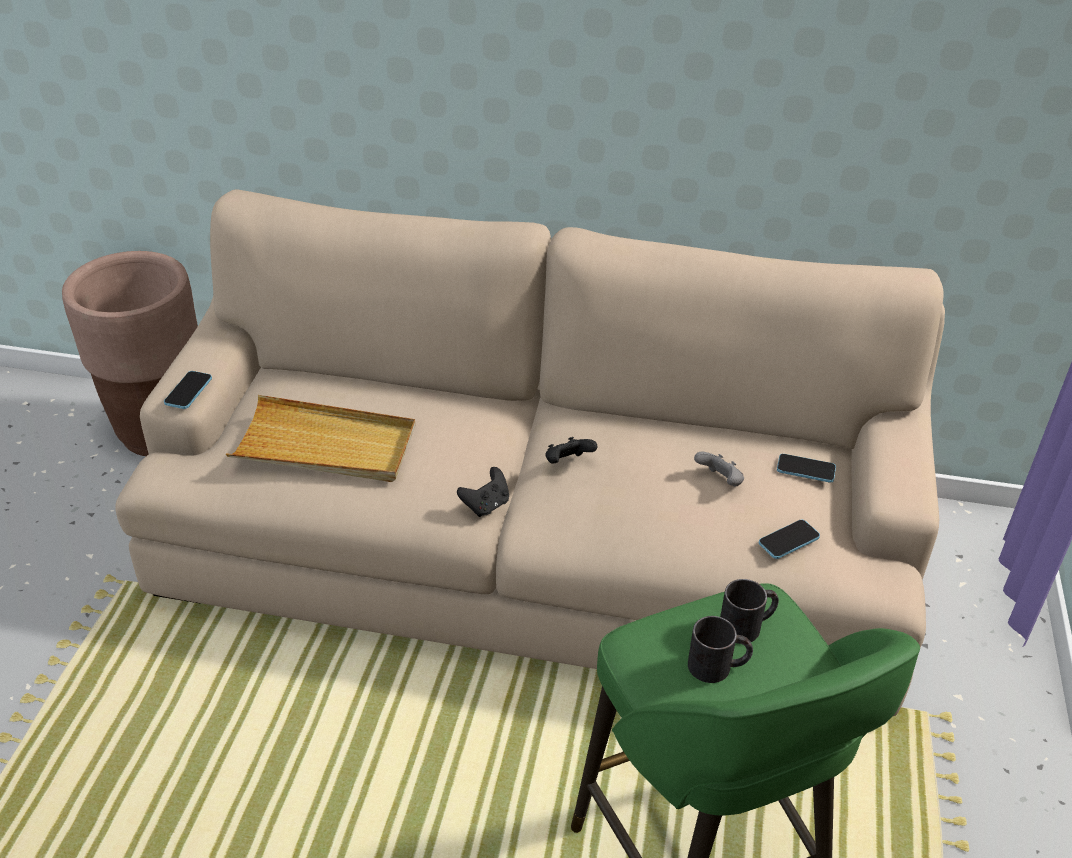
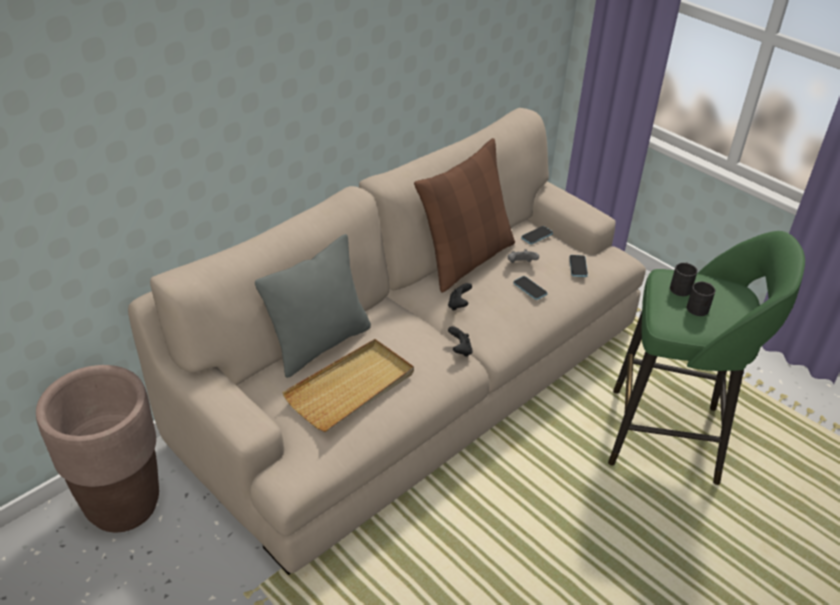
camera: 55 degrees left, 0 degrees up
phone [164,371,212,409] -> phone moved to [513,276,547,300]
none -> grey pillow [255,234,371,378]
none -> brown pillow [414,138,515,293]

